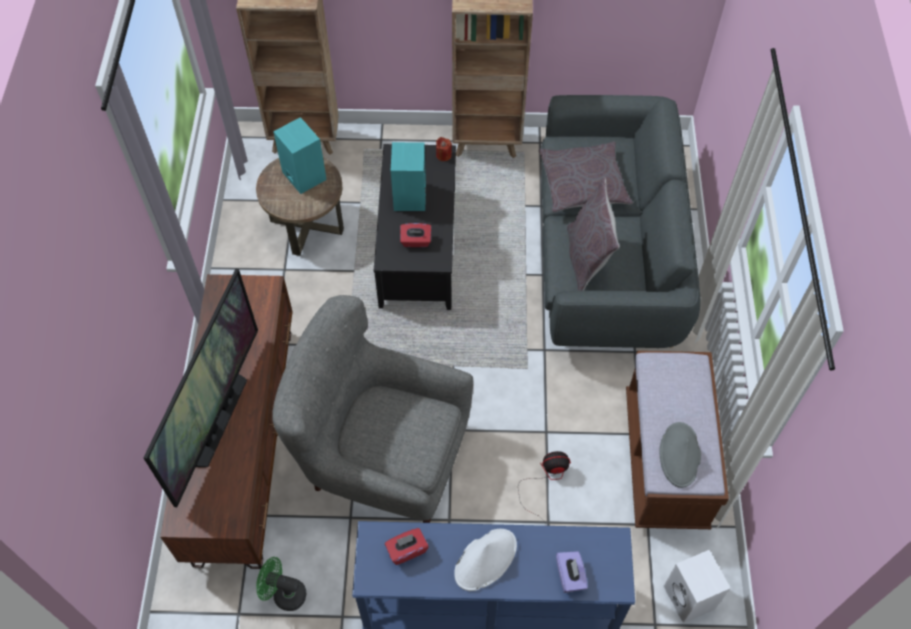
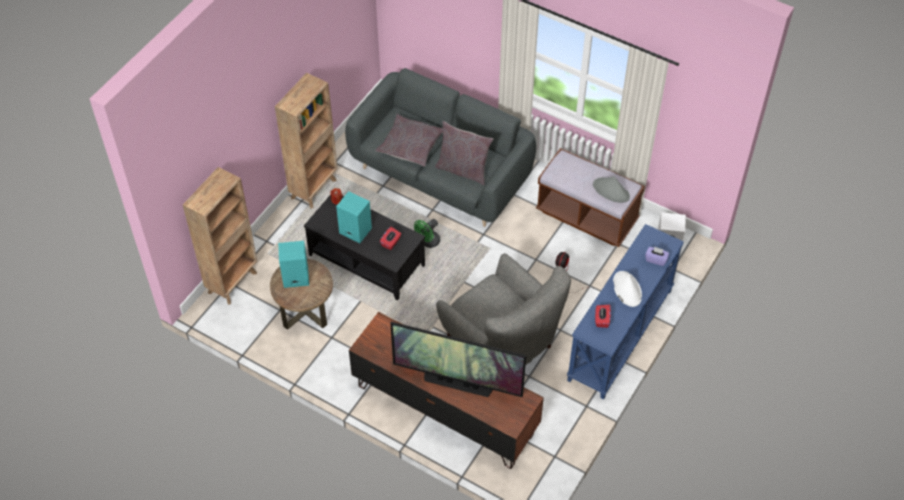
camera: 60 degrees left, 5 degrees down
television [143,269,258,507] -> television turned 150 degrees clockwise [390,322,526,397]
green fan [256,557,306,611] -> green fan moved to [414,219,440,248]
grey armchair [272,295,473,523] -> grey armchair turned 90 degrees counterclockwise [436,253,571,364]

